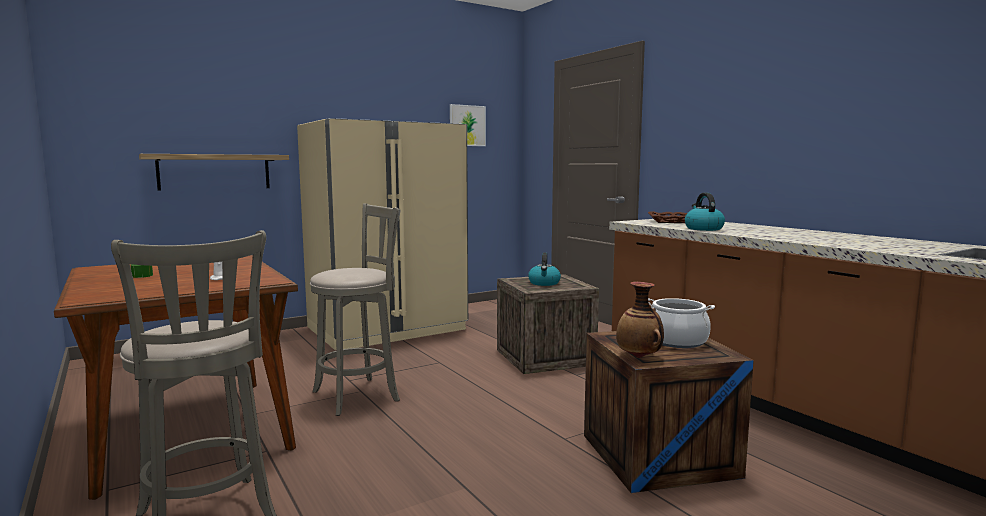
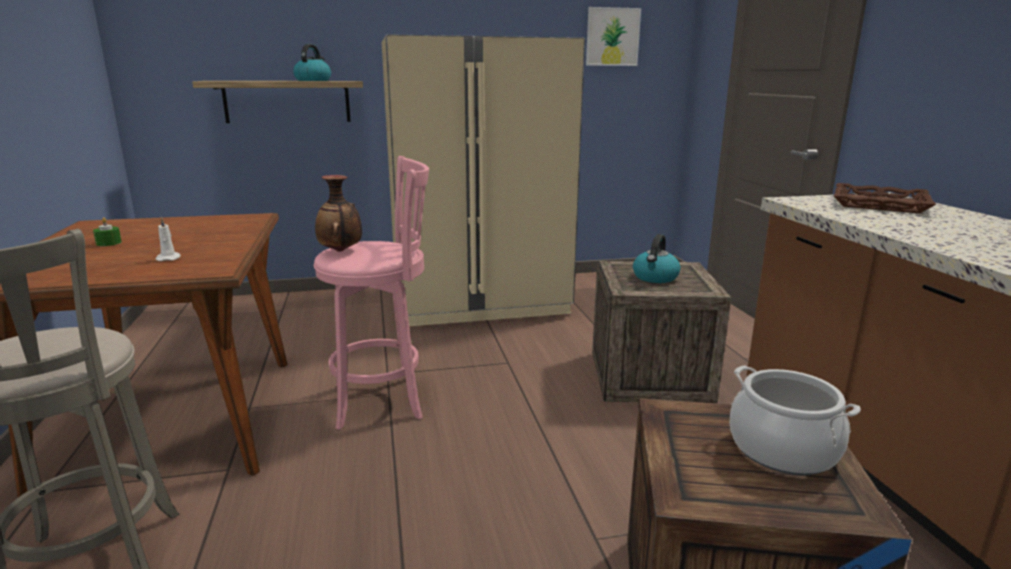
camera: 20 degrees right, 10 degrees up
grey stool [310,203,401,416] -> pink stool [314,156,429,430]
vase [616,282,664,358] -> vase moved to [315,175,362,252]
kettle [685,193,725,231] -> kettle moved to [293,44,331,81]

